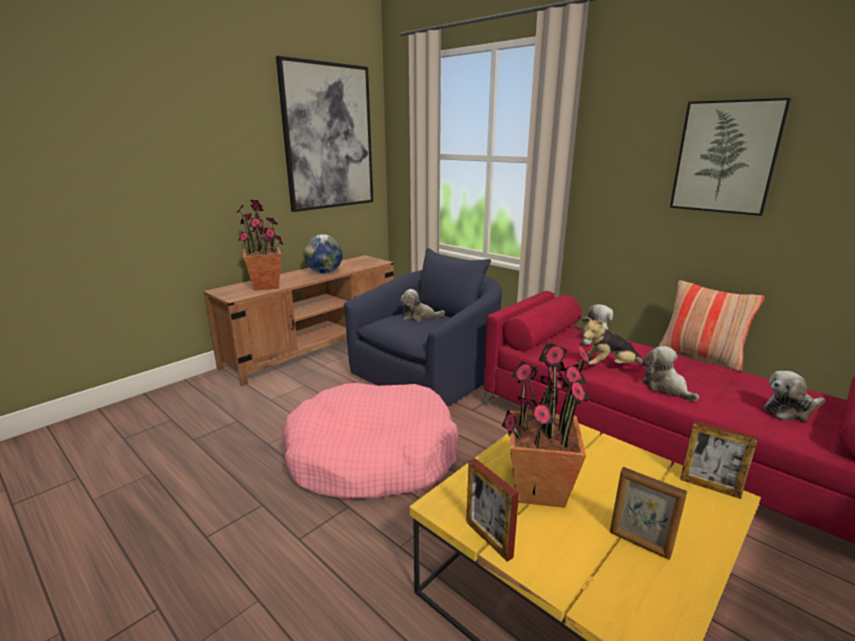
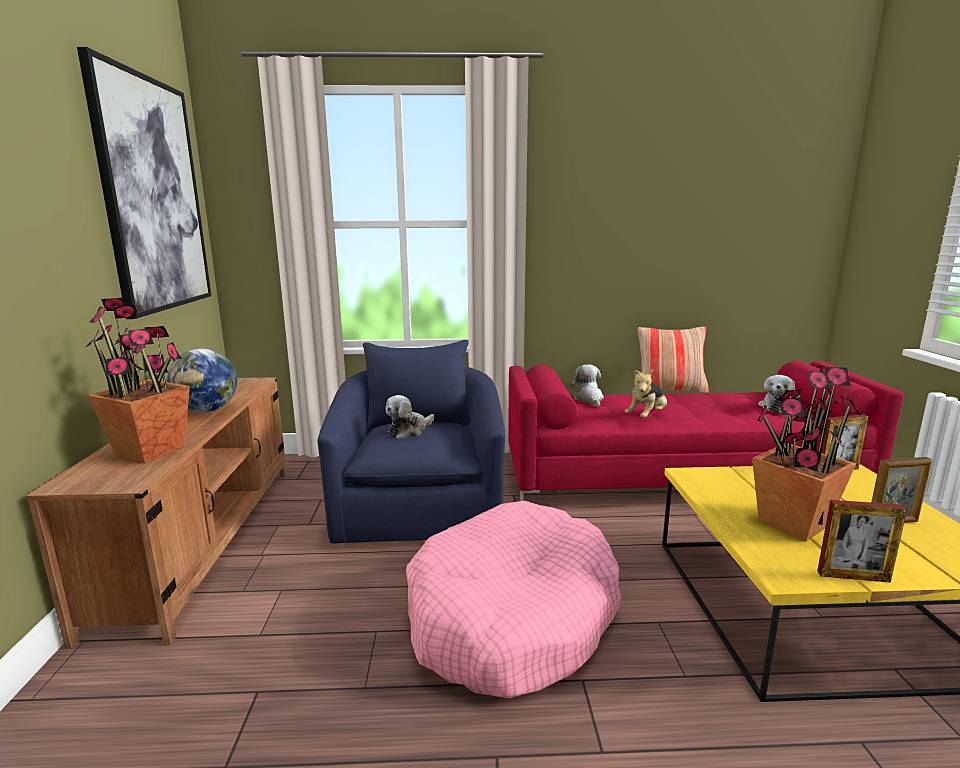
camera: 45 degrees left, 5 degrees down
plush toy [642,346,699,402] -> none
picture [670,98,791,216] -> none

